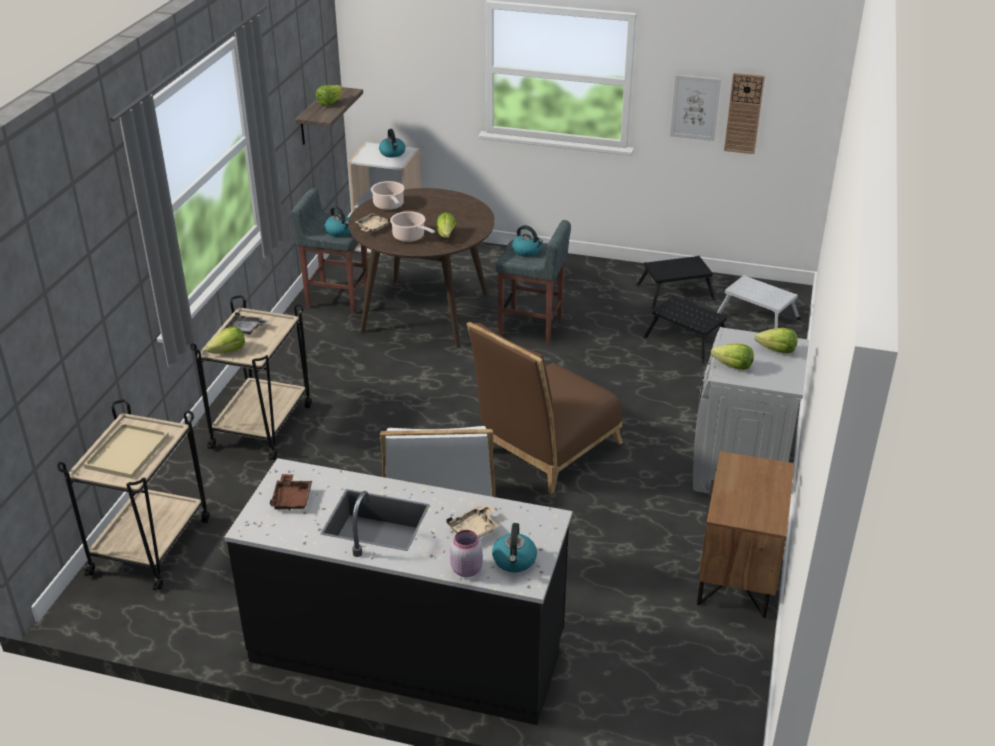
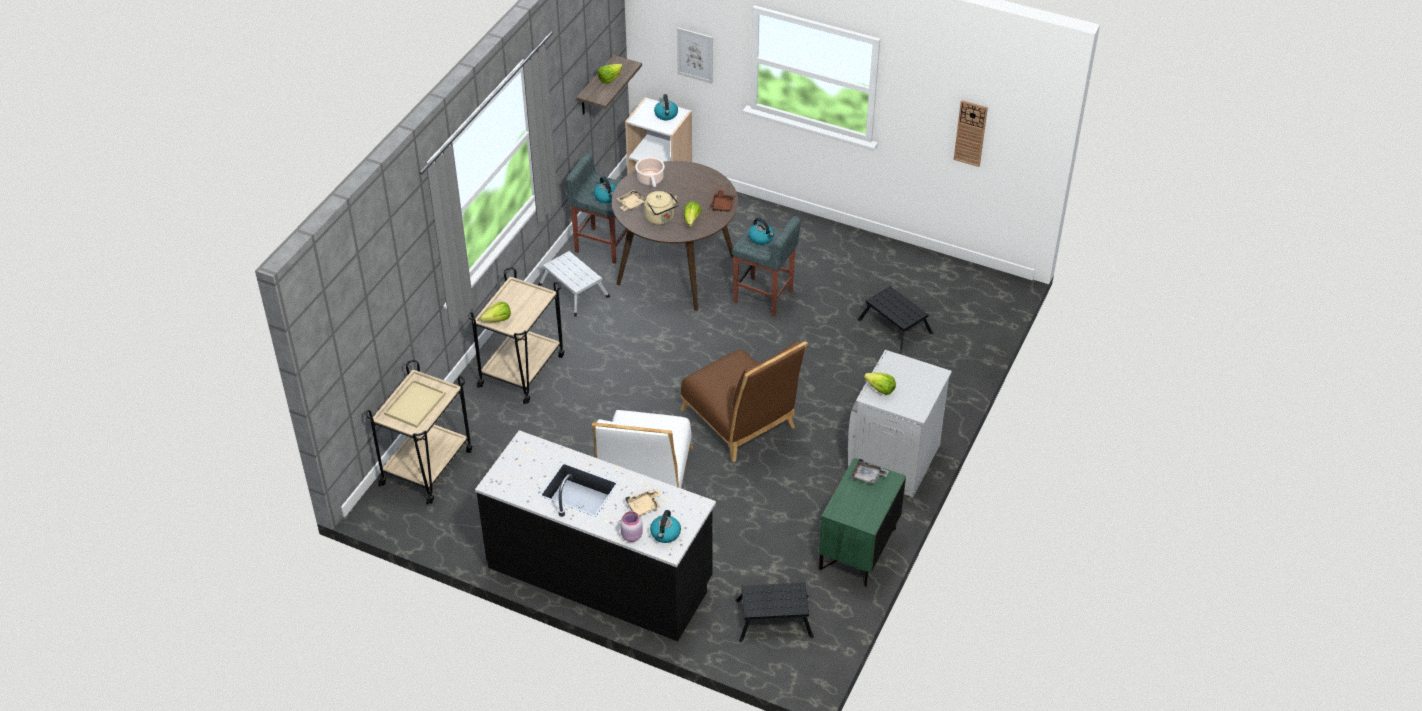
camera: 10 degrees right, 10 degrees up
grey tray [224,312,269,335] -> grey tray moved to [850,459,889,484]
brown tray [270,474,312,510] -> brown tray moved to [710,190,735,212]
cooking pot [390,211,435,242] -> beige kettle [644,191,679,225]
brown chair [467,322,623,494] -> brown chair turned 90 degrees counterclockwise [680,341,808,462]
black step ladder [636,256,717,309] -> black step ladder moved to [735,582,814,642]
picture [670,75,721,141] -> picture moved to [677,27,713,84]
brown nightstand [697,451,794,618] -> green nightstand [819,458,906,587]
white step ladder [716,275,801,328] -> white step ladder moved to [538,251,610,317]
lettuce [755,328,798,354] -> none

